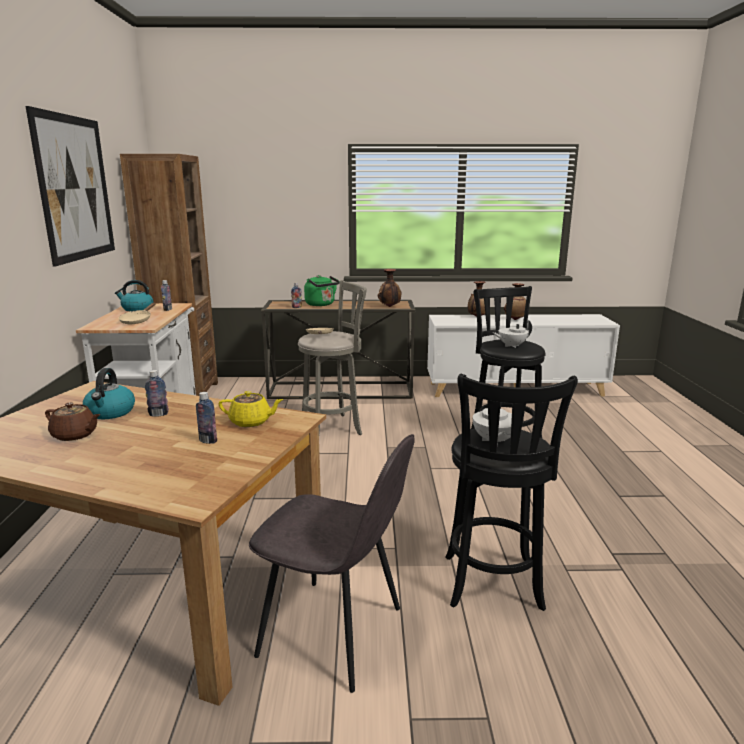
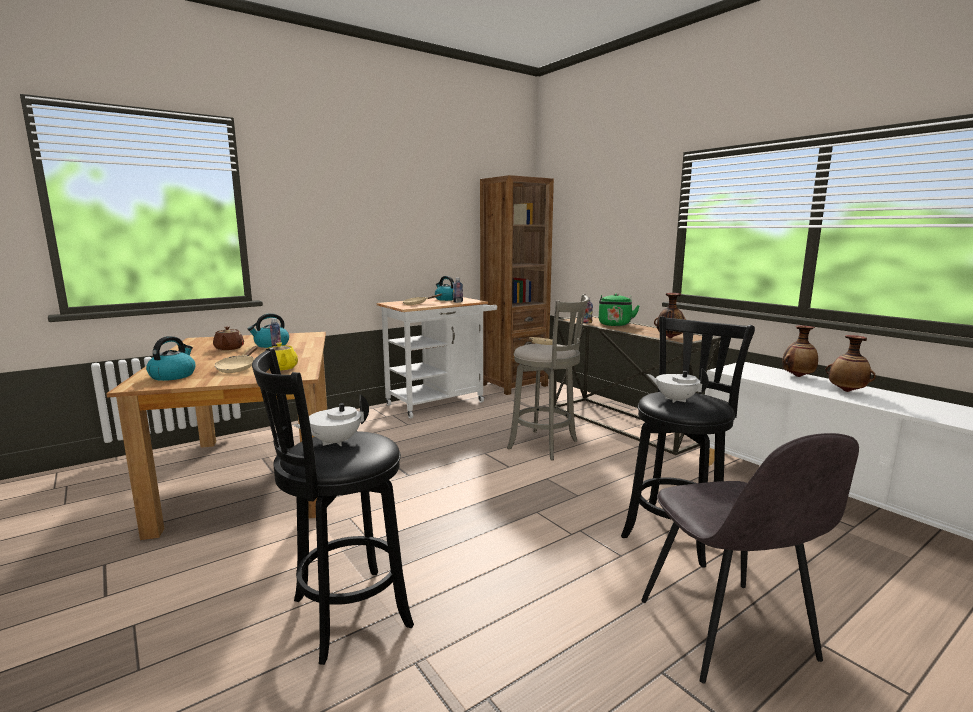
camera: 55 degrees right, 5 degrees down
picture [26,106,115,267] -> none
bottle [196,392,217,444] -> beige frying pan [215,346,258,373]
grey chair [249,434,415,693] -> grey chair moved to [641,433,859,684]
none -> kettle [146,336,196,381]

